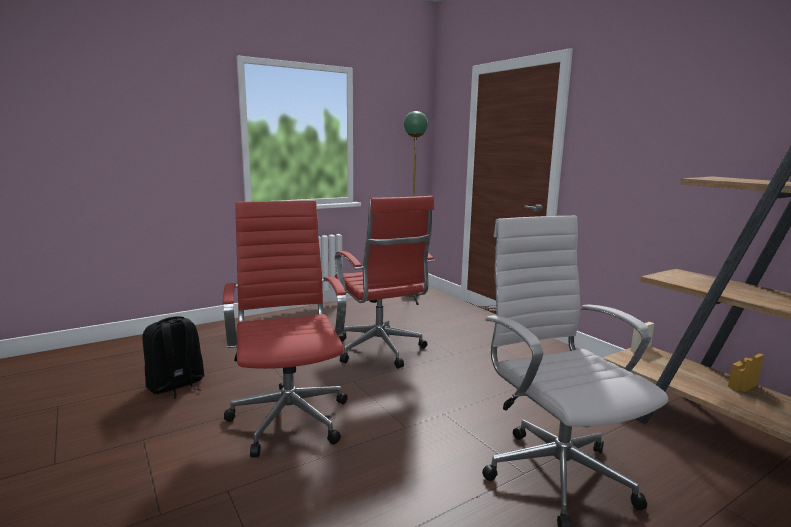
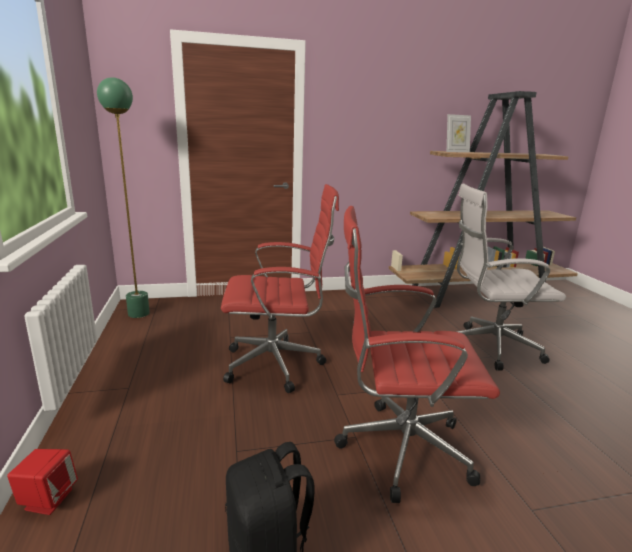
camera: 70 degrees left, 5 degrees up
none -> red speaker [7,449,78,515]
none -> picture frame [447,114,471,152]

